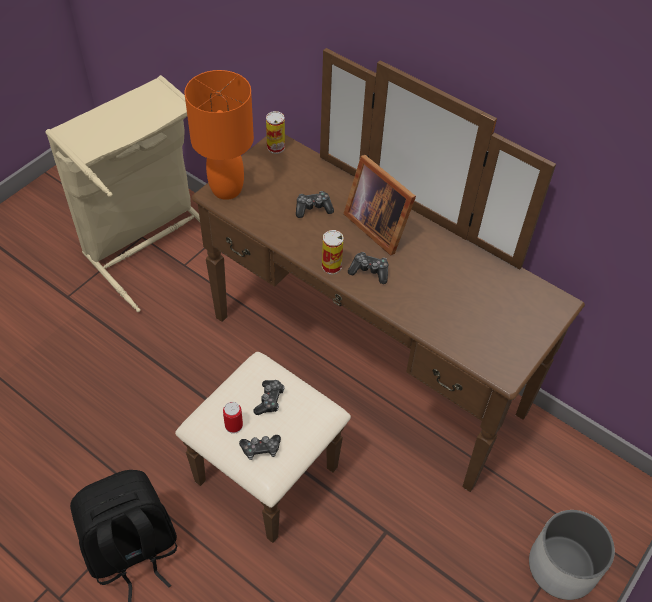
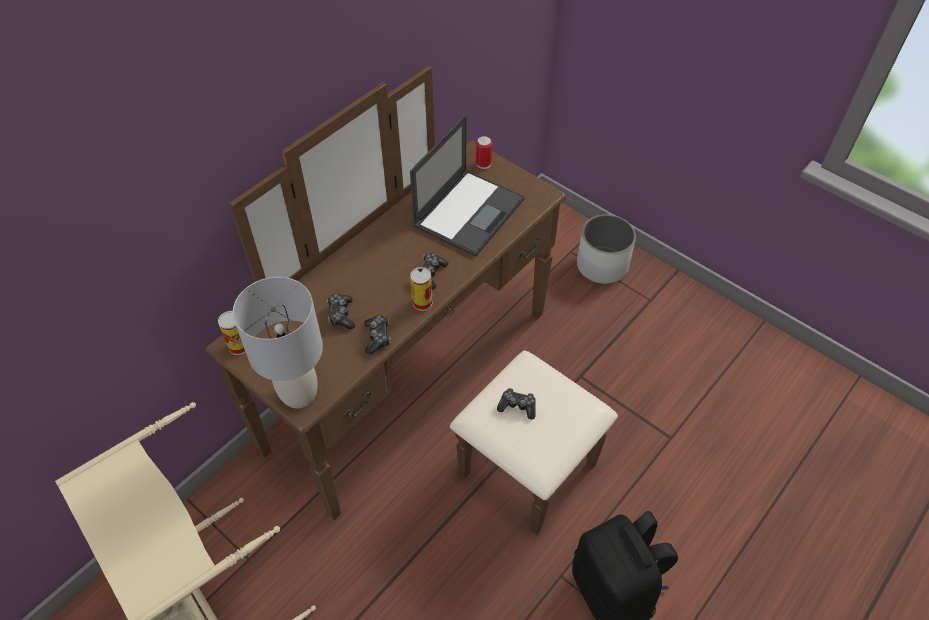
camera: 85 degrees left, 0 degrees up
orange table lamp [185,70,254,200] -> grey table lamp [233,277,323,408]
can [223,402,243,434] -> can moved to [476,136,492,169]
game controller [239,435,281,460] -> game controller moved to [364,315,391,354]
picture frame [343,155,416,255] -> none
none -> laptop [410,115,525,257]

